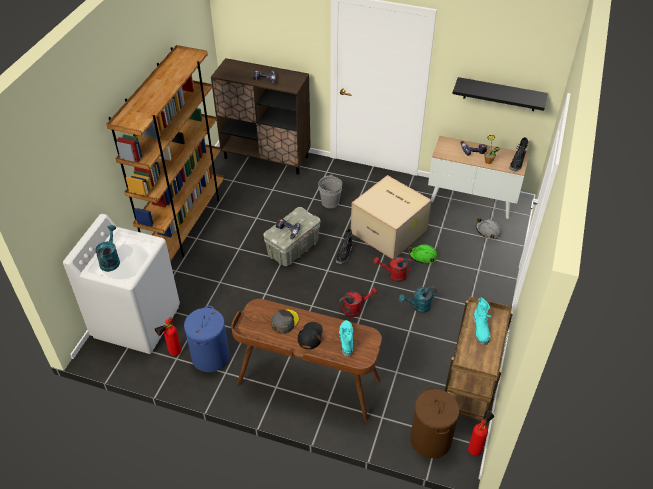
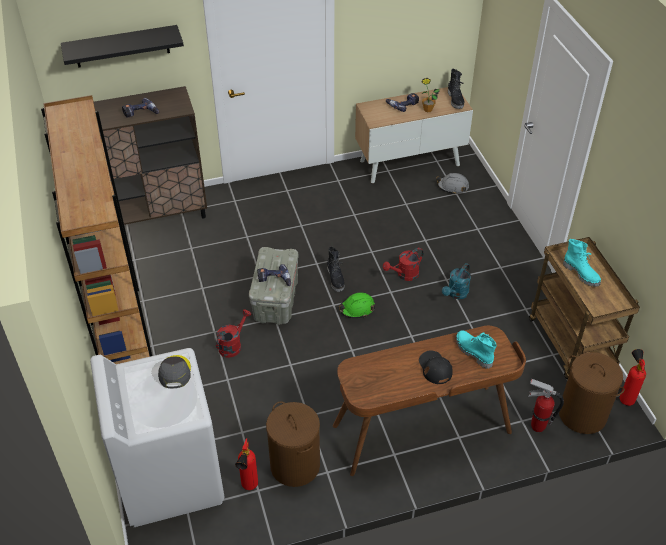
camera: 35 degrees left, 0 degrees up
turquoise watering can [95,225,120,272] -> none
blue laundry basket [184,305,229,372] -> brown laundry basket [266,401,320,487]
grey cap [271,310,299,334] -> grey cap moved to [158,355,191,388]
grey bucket [318,174,342,208] -> none
red watering can [339,287,378,317] -> red watering can moved to [216,309,251,358]
cardboard box [351,175,432,259] -> none
green hard hat [409,245,437,264] -> green hard hat moved to [339,293,375,318]
black shelf [453,77,548,111] -> black shelf moved to [61,25,184,68]
none -> fire extinguisher [528,378,564,432]

